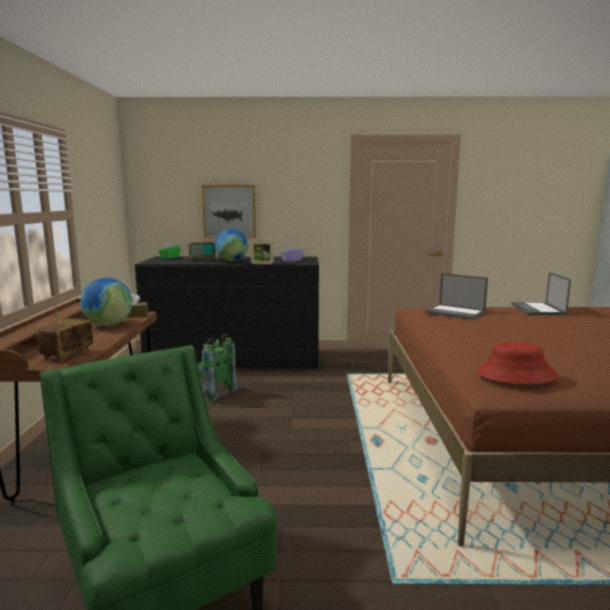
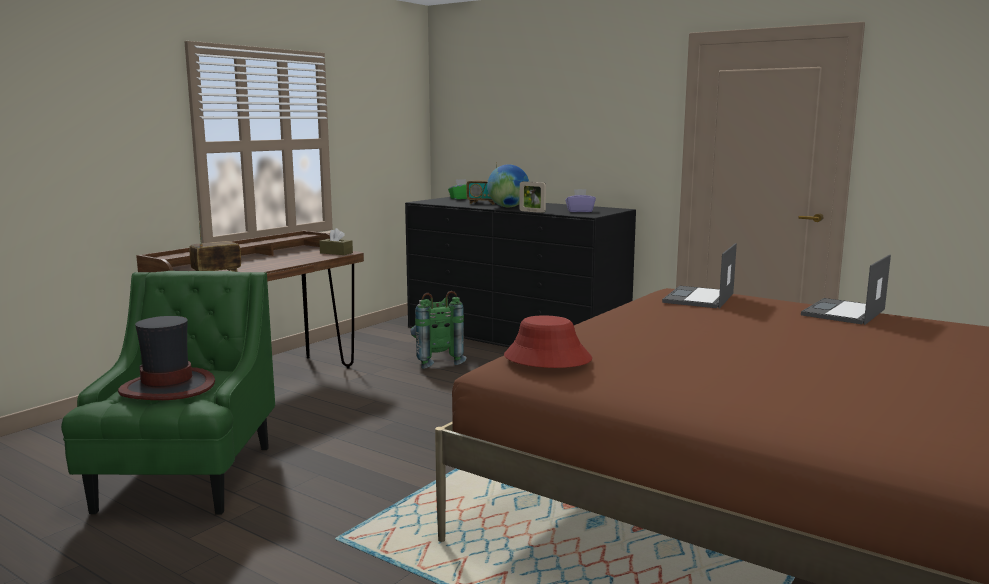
camera: 35 degrees right, 0 degrees up
globe [80,278,132,326] -> none
picture [202,185,256,238] -> none
laptop [425,273,488,320] -> laptop turned 45 degrees clockwise [662,243,737,309]
none -> hat [118,316,215,400]

